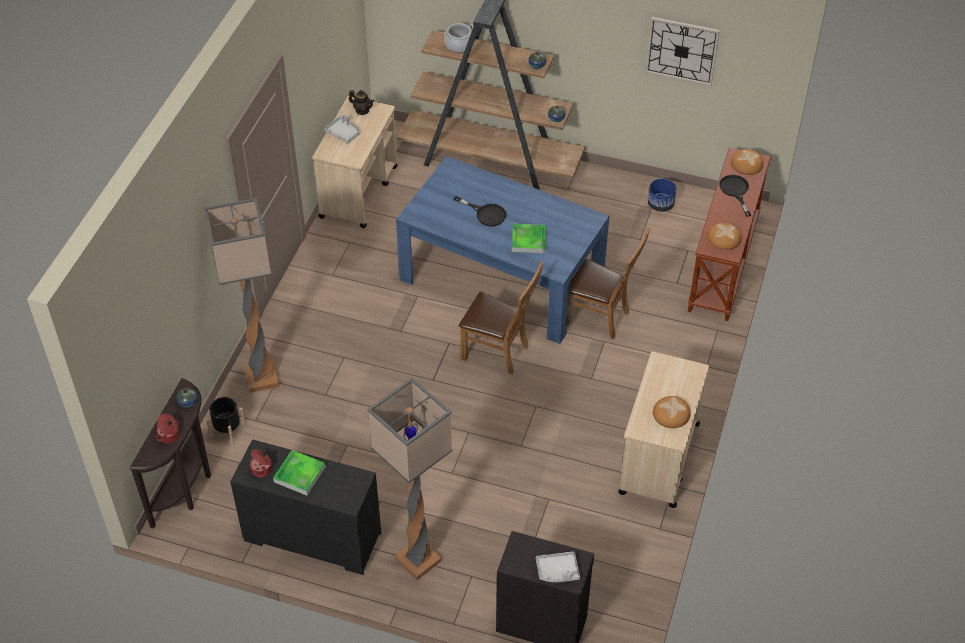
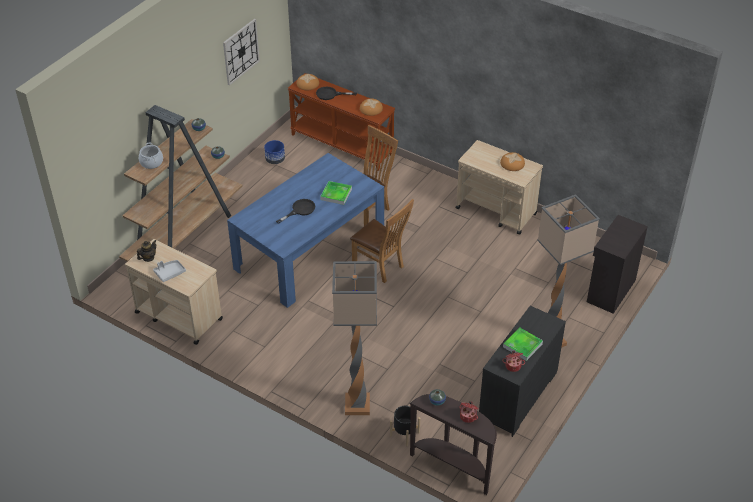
camera: 75 degrees left, 5 degrees down
brown chair [459,261,544,374] -> brown chair turned 90 degrees clockwise [350,199,414,283]
grey tray [536,551,580,582] -> none

